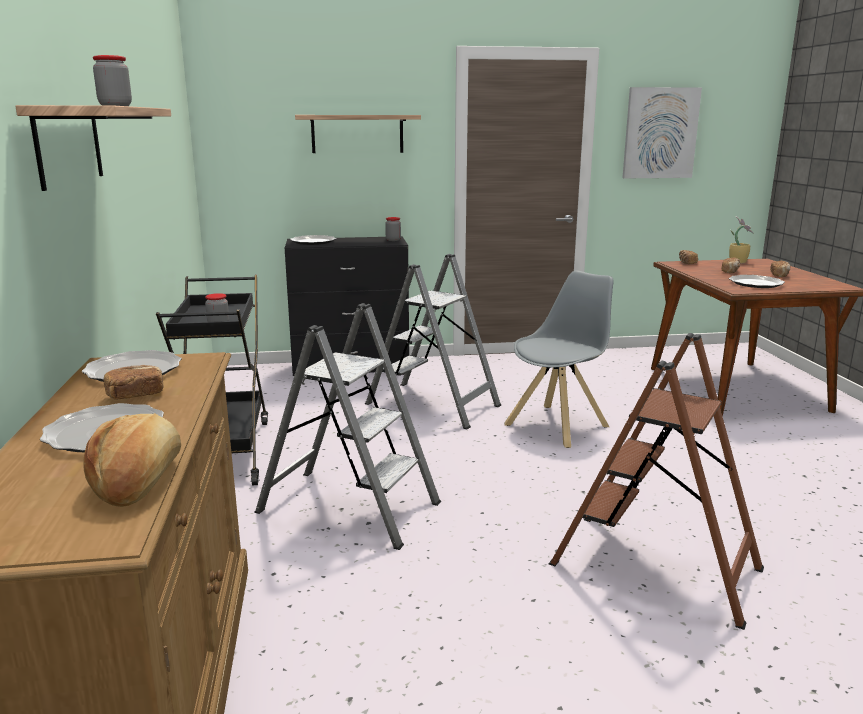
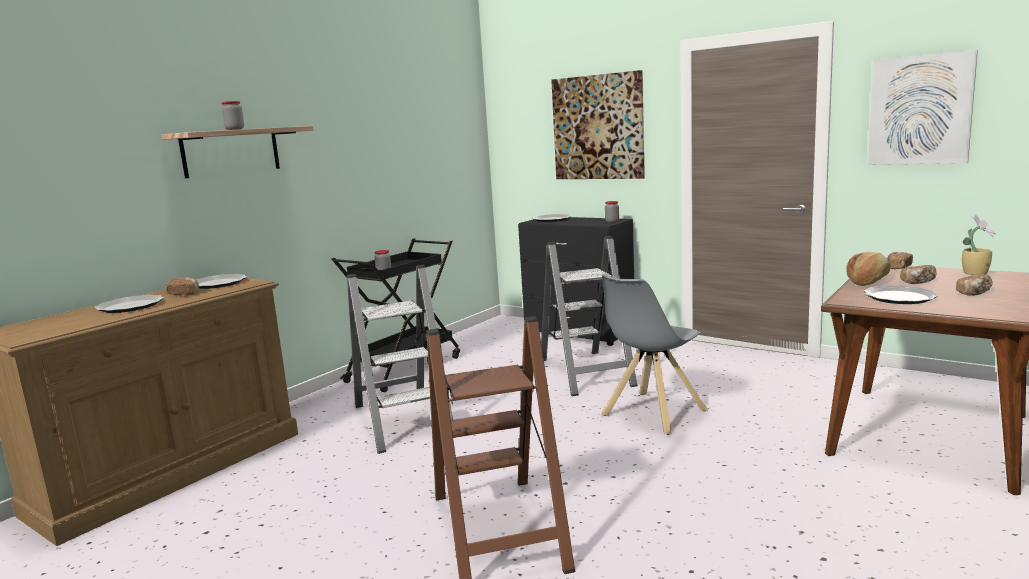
camera: 45 degrees right, 5 degrees down
bread [83,413,181,507] -> bread moved to [846,252,890,286]
shelf [295,115,421,153] -> picture [551,70,645,179]
grey chair [504,270,613,448] -> grey chair turned 135 degrees clockwise [602,274,708,435]

